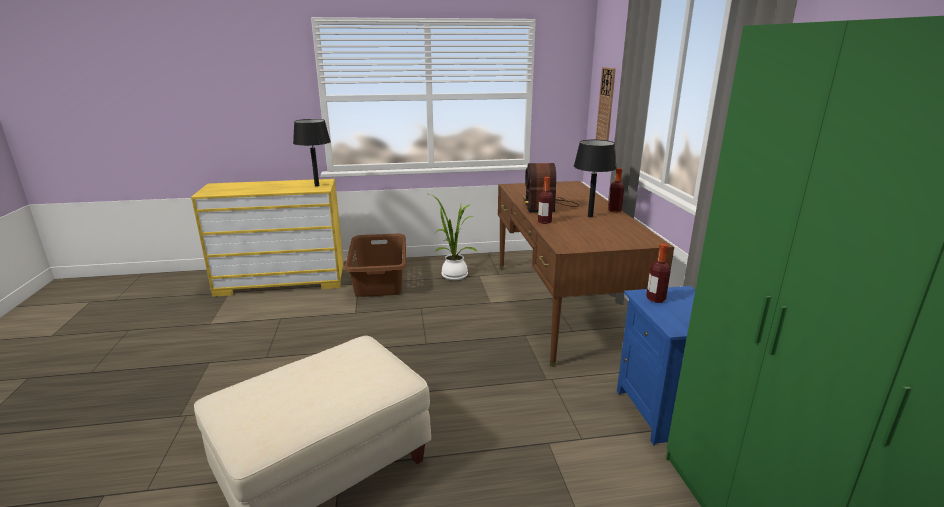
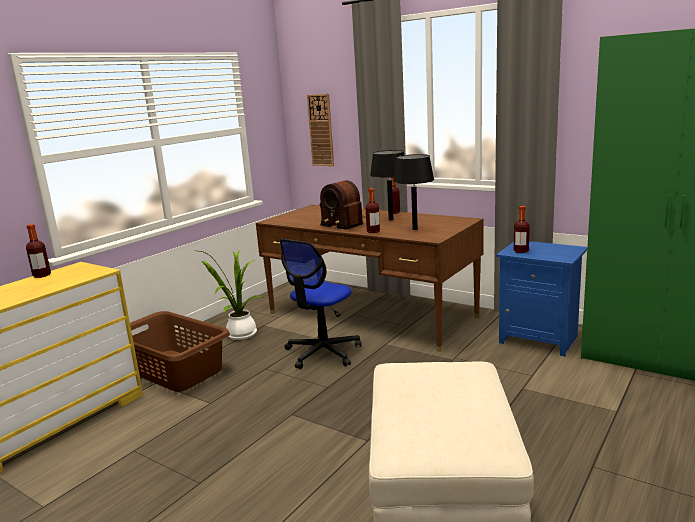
camera: 45 degrees left, 5 degrees down
black table lamp [293,119,331,187] -> black table lamp moved to [393,154,434,230]
none -> bottle [26,224,51,278]
none -> office chair [279,239,361,369]

